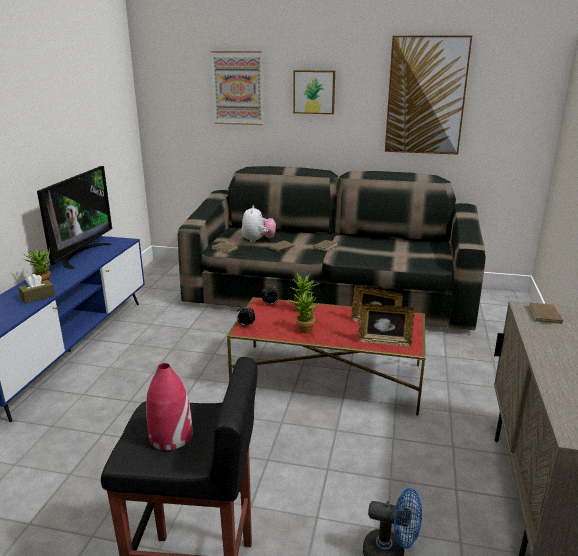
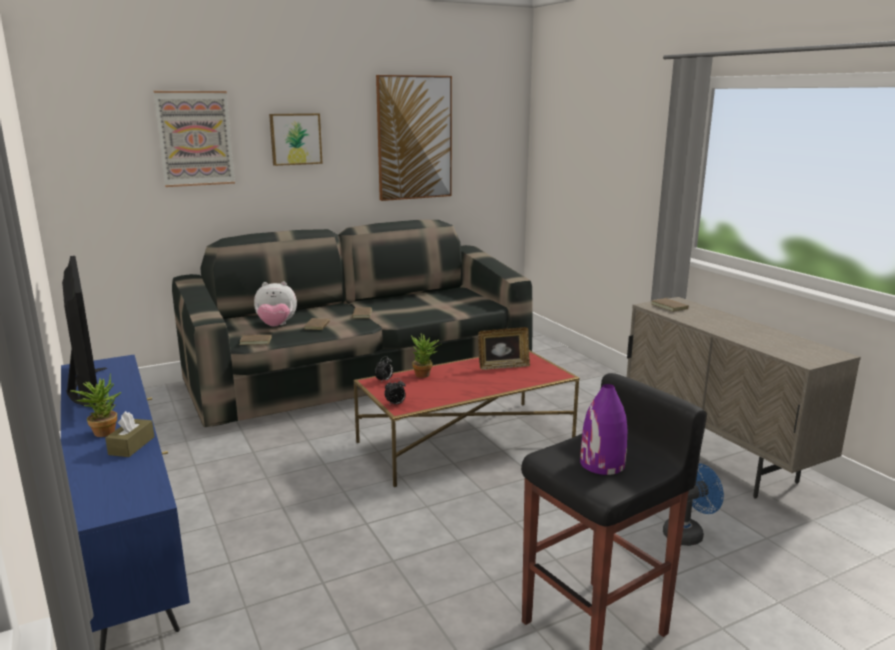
camera: 40 degrees left, 5 degrees down
red vase [146,363,193,450] -> purple vase [580,384,627,475]
plush toy [241,205,276,243] -> plush toy turned 120 degrees clockwise [254,281,297,327]
potted plant [288,291,319,333] -> none
picture frame [358,304,415,347] -> none

